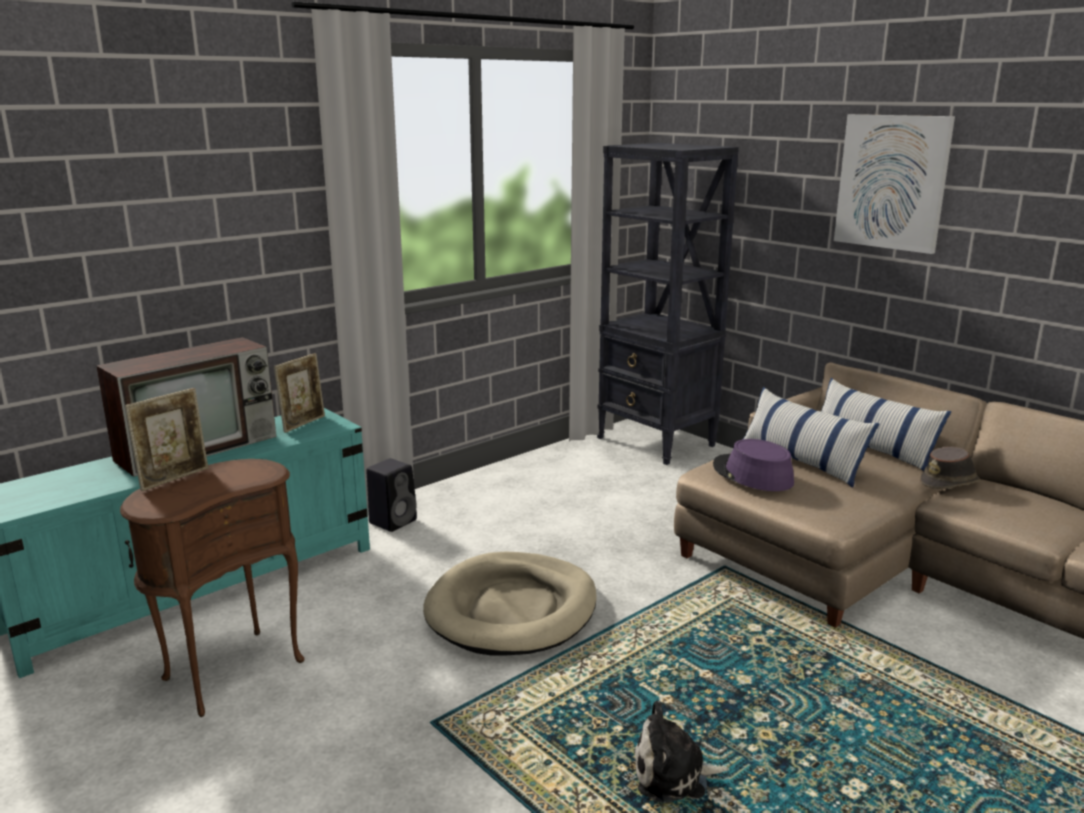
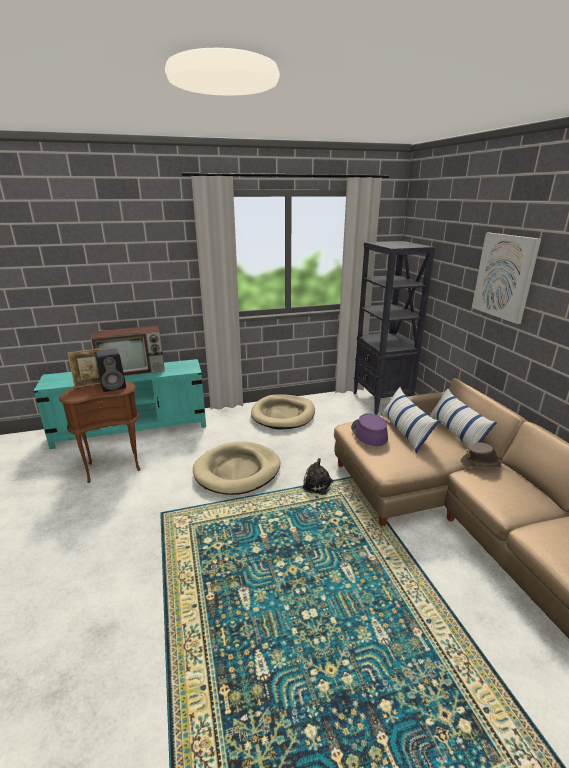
camera: 25 degrees right, 5 degrees up
picture frame [274,353,325,433] -> none
black speaker [366,458,417,532] -> black speaker moved to [95,348,126,392]
plush toy [634,701,730,803] -> plush toy moved to [302,458,341,495]
none -> beige dog bed [251,394,315,430]

